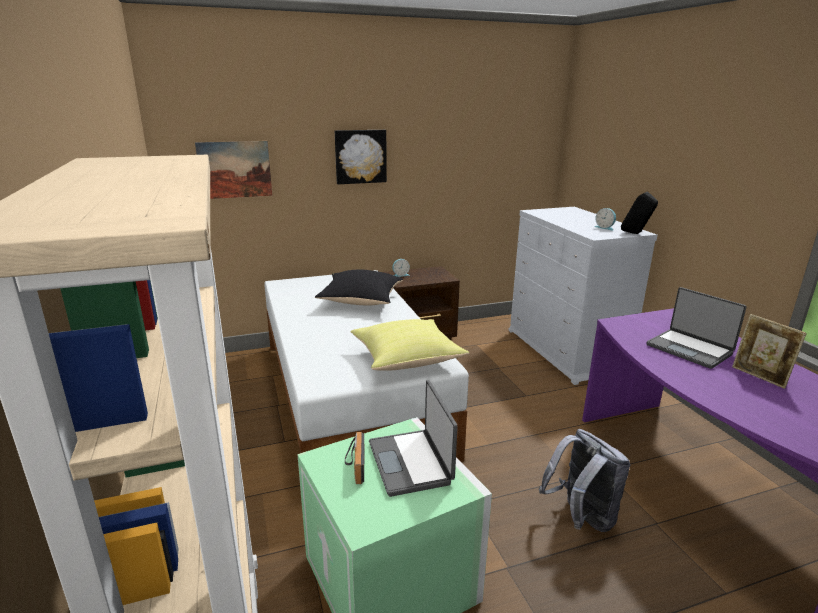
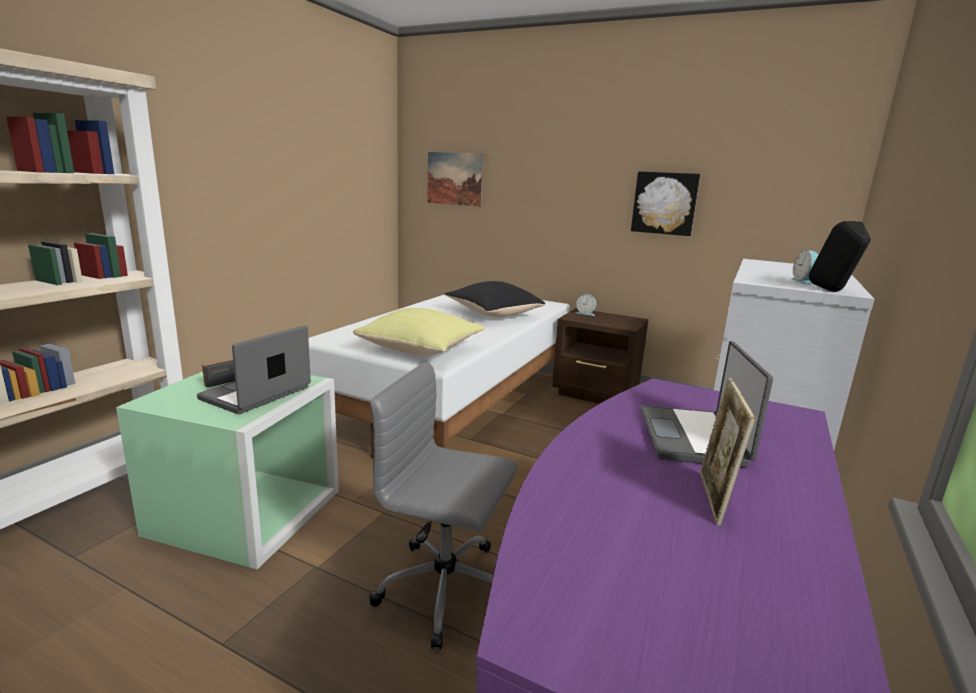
camera: 45 degrees right, 5 degrees down
picture [335,130,387,184] -> picture moved to [631,171,700,236]
grey backpack [539,429,630,532] -> grey office chair [369,361,517,649]

